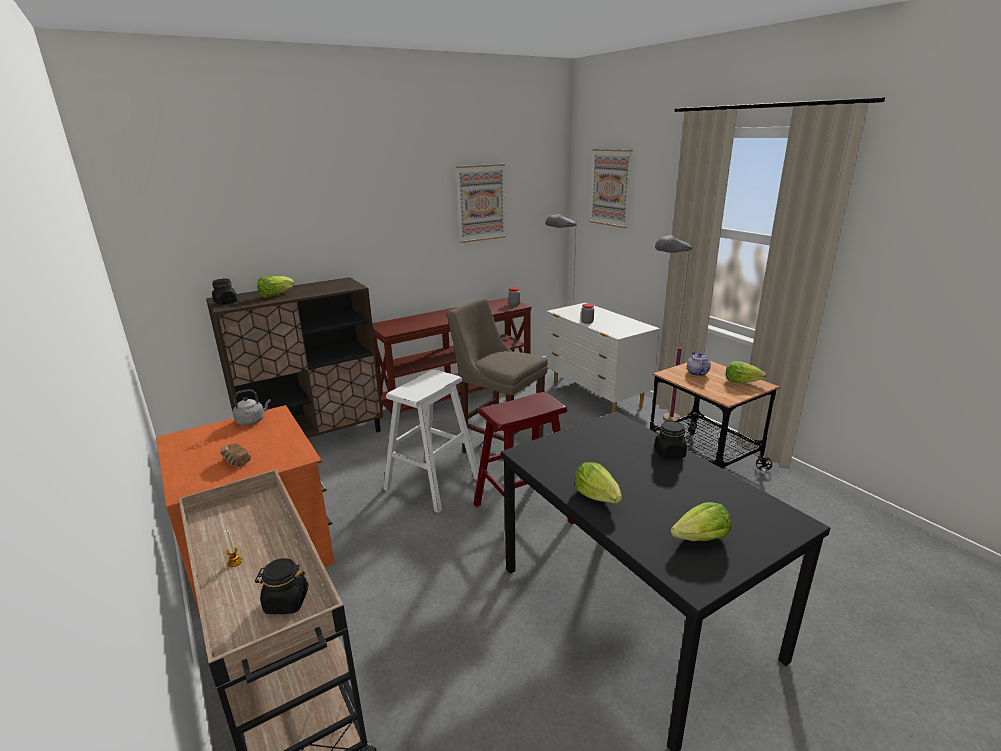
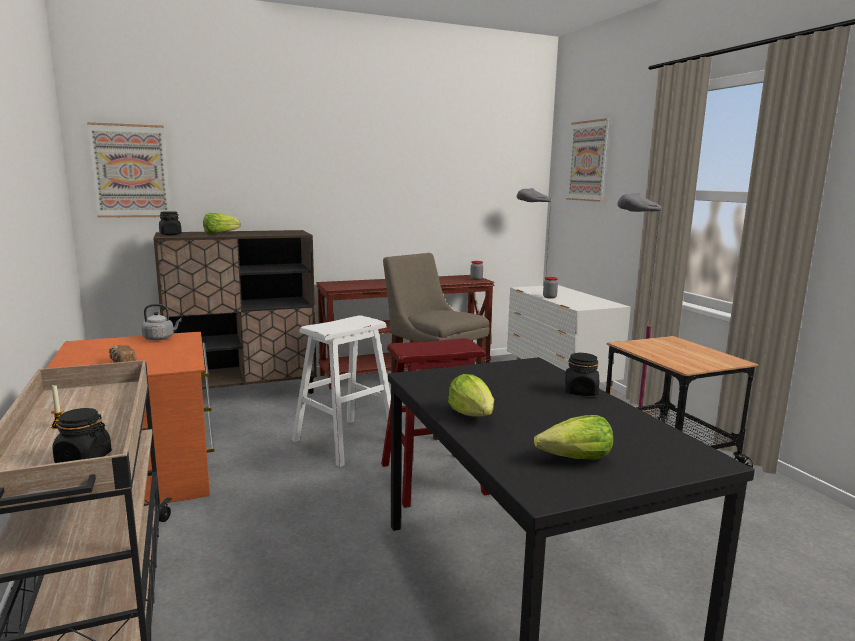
camera: 10 degrees right, 10 degrees down
picture [456,164,506,243] -> picture moved to [87,122,171,218]
teapot [687,352,711,376] -> none
lettuce [726,361,766,383] -> none

